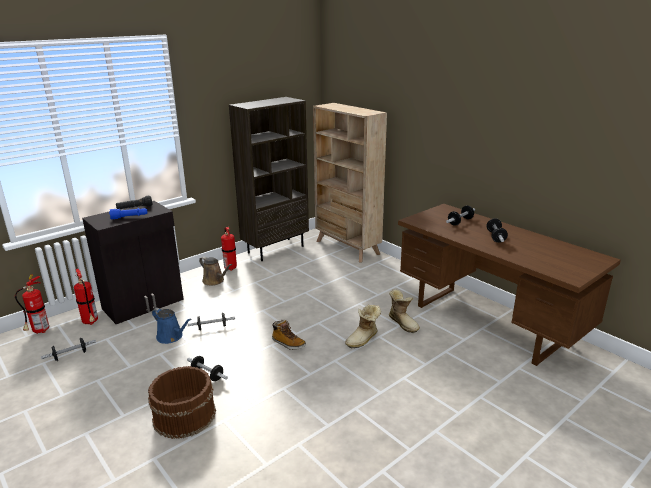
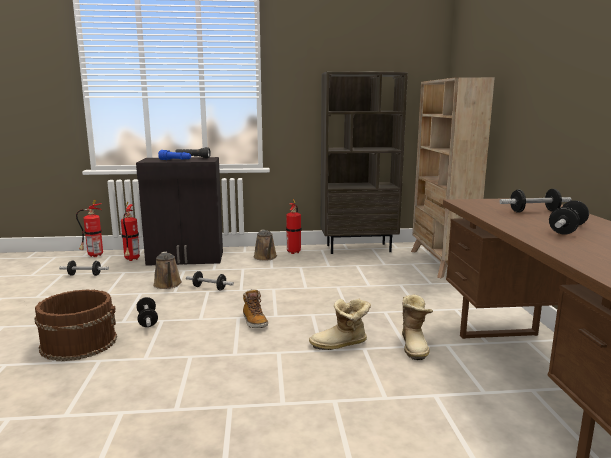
camera: 35 degrees right, 10 degrees down
blue watering can [152,308,192,344] -> brown watering can [153,252,182,289]

